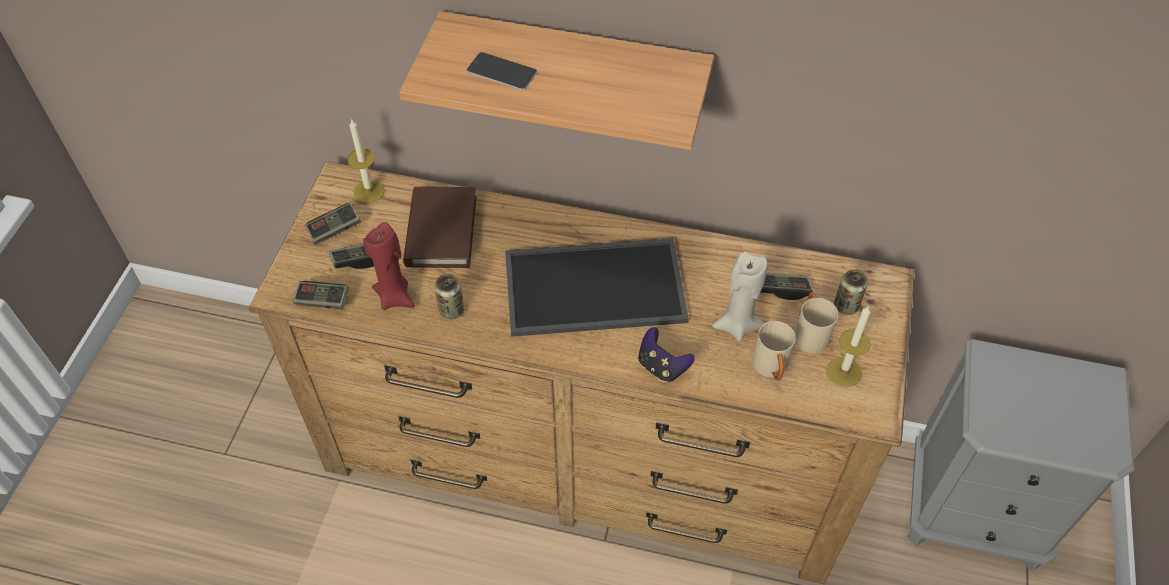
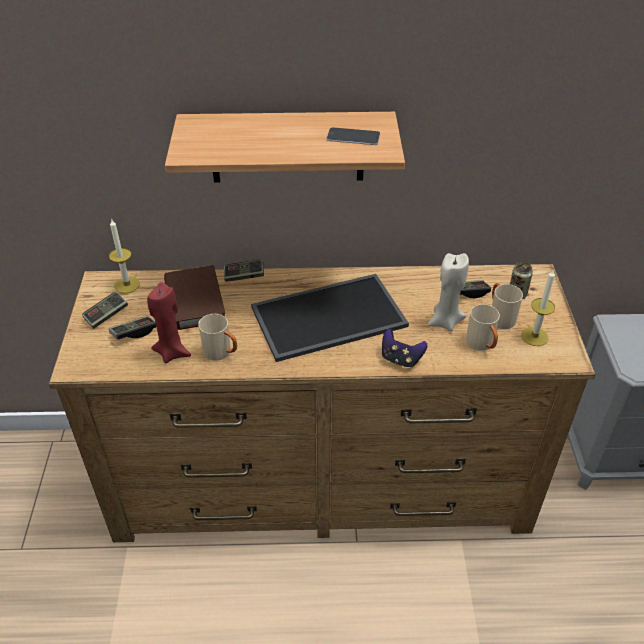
camera: 15 degrees left, 10 degrees down
game controller [293,281,349,309] -> game controller moved to [224,260,264,282]
can [435,274,464,319] -> beige mug [198,314,237,361]
phone [466,52,538,90] -> phone moved to [326,127,380,145]

